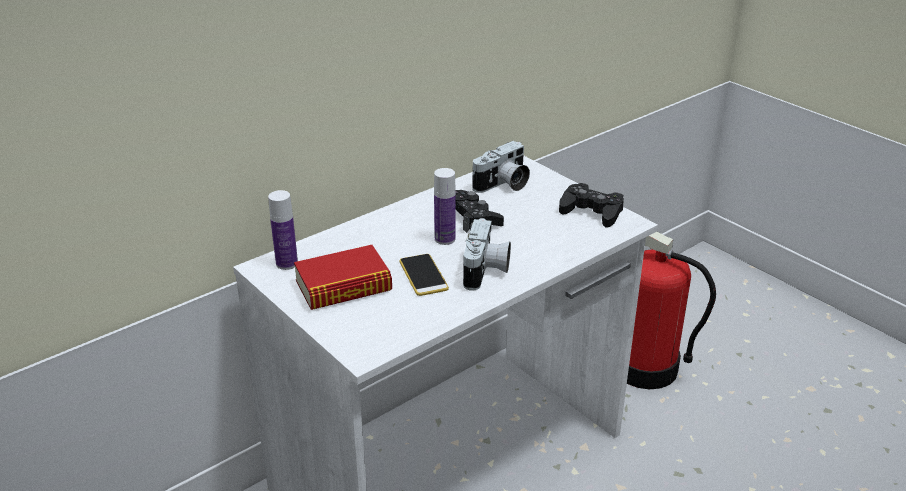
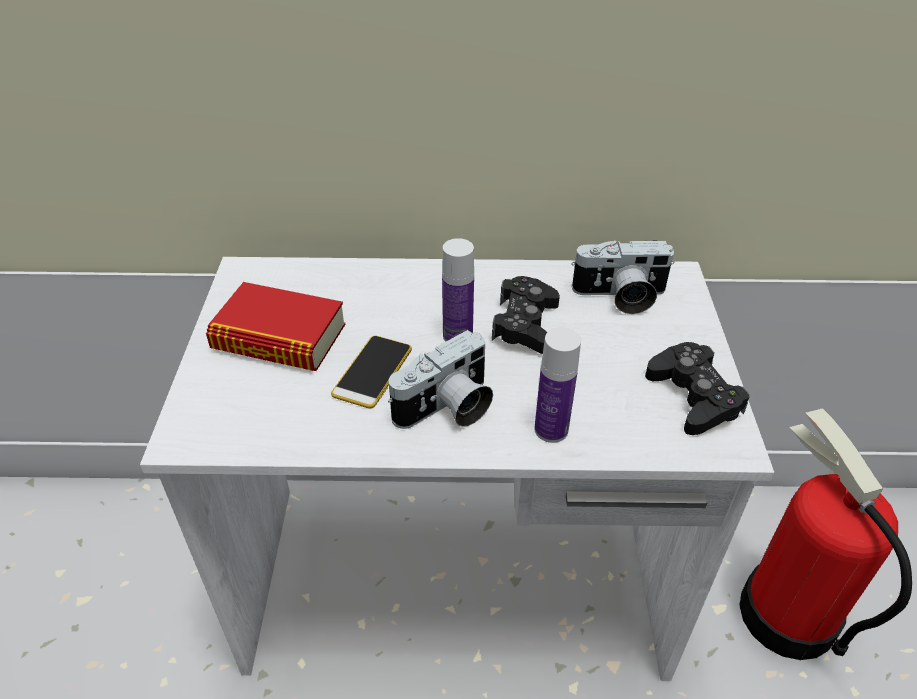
camera: 40 degrees right, 10 degrees up
bottle [268,190,298,270] -> bottle moved to [535,327,581,443]

